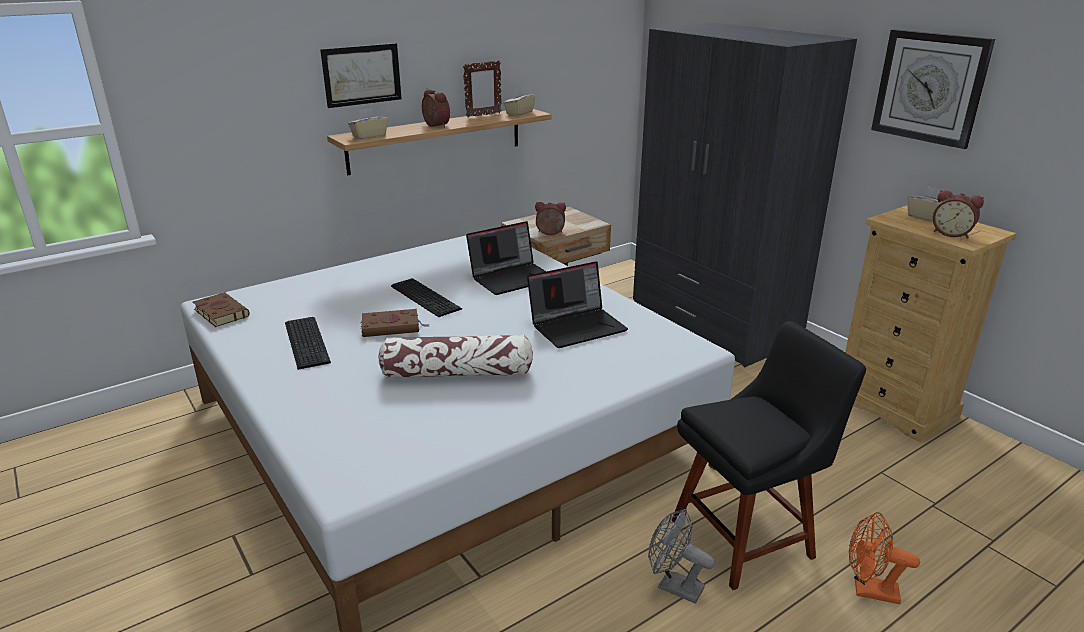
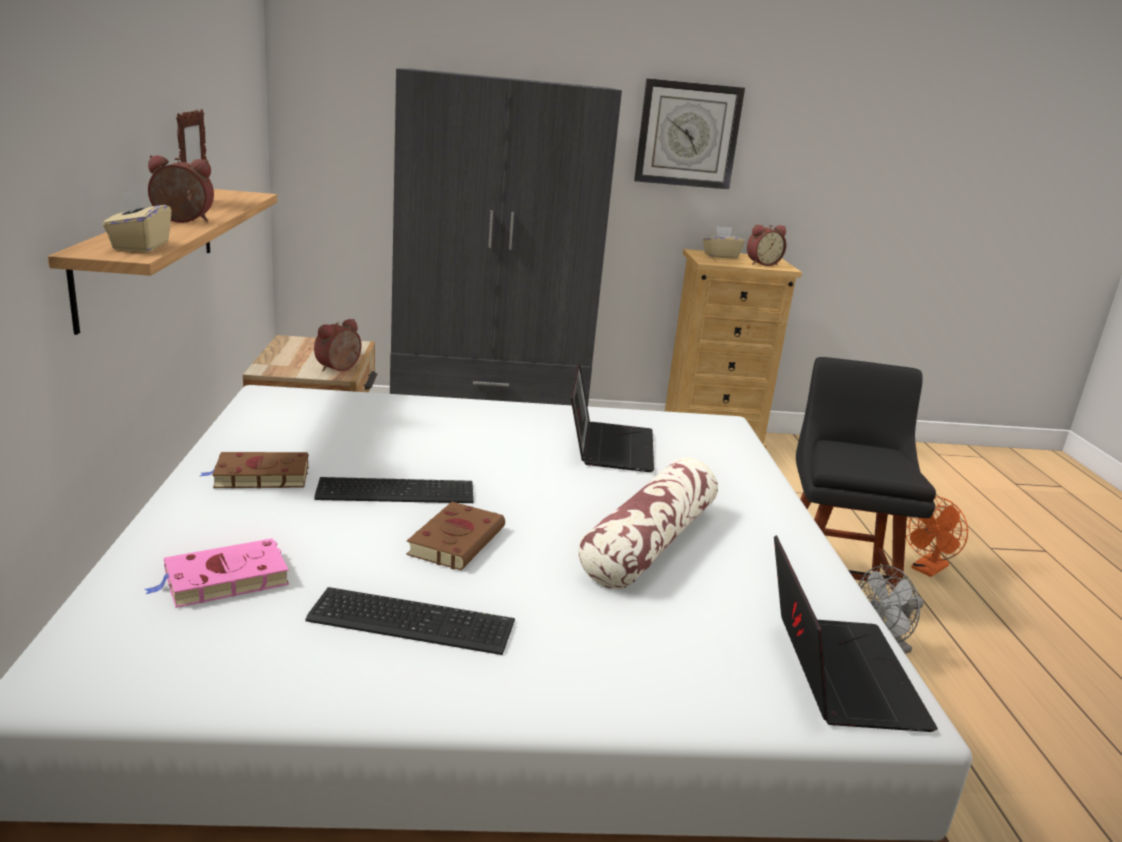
camera: 60 degrees left, 5 degrees down
brown book [193,292,250,327] -> brown book moved to [200,452,309,488]
picture [320,43,402,108] -> none
laptop [466,221,547,295] -> laptop moved to [774,535,938,732]
beige tissue box [503,88,535,116] -> none
none -> pink book [144,538,289,608]

